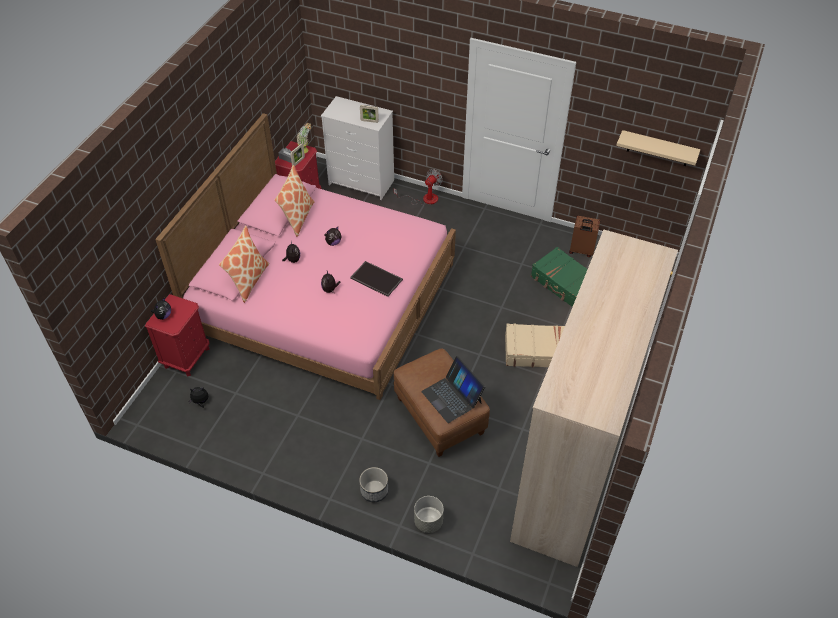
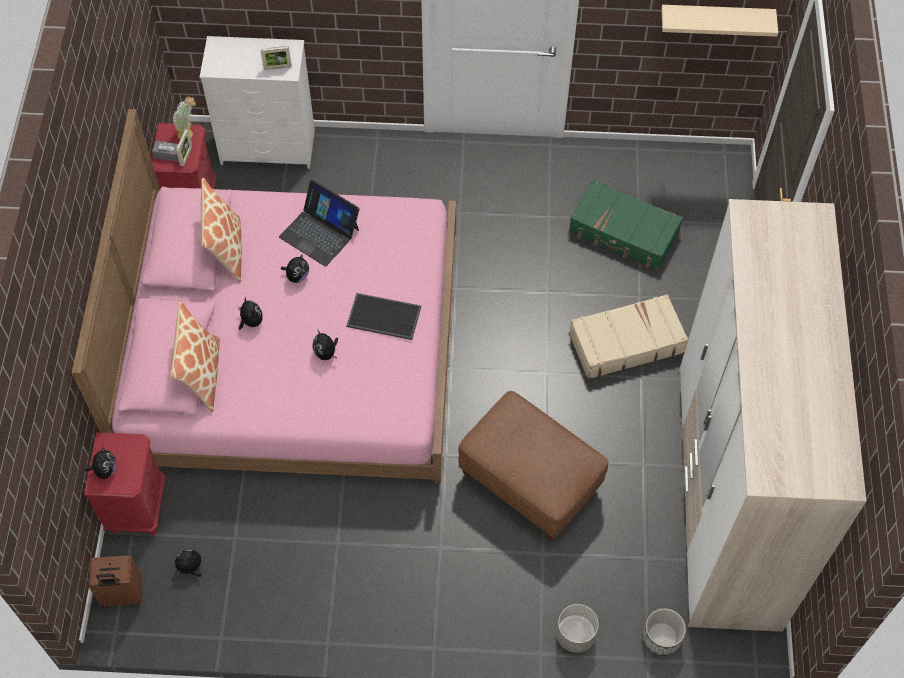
camera: 20 degrees left, 10 degrees up
planter [359,467,388,502] -> planter moved to [642,608,686,656]
fan [394,169,443,205] -> none
laptop [421,356,485,423] -> laptop moved to [279,179,360,267]
brown suitcase [569,216,600,257] -> brown suitcase moved to [88,555,142,607]

